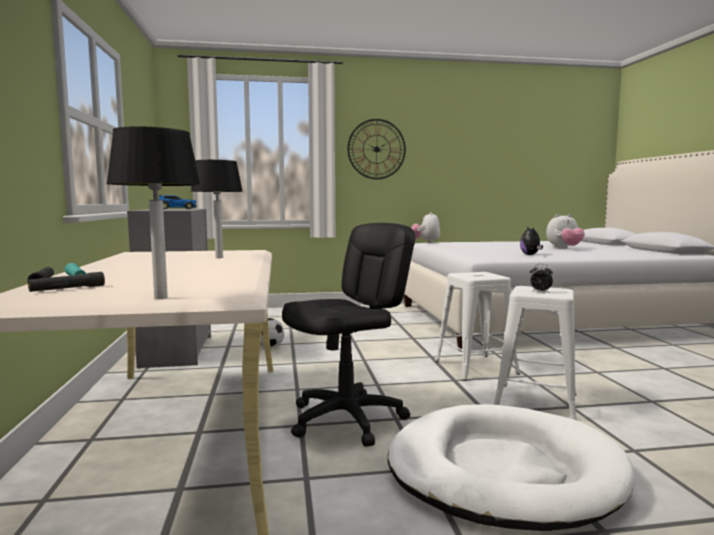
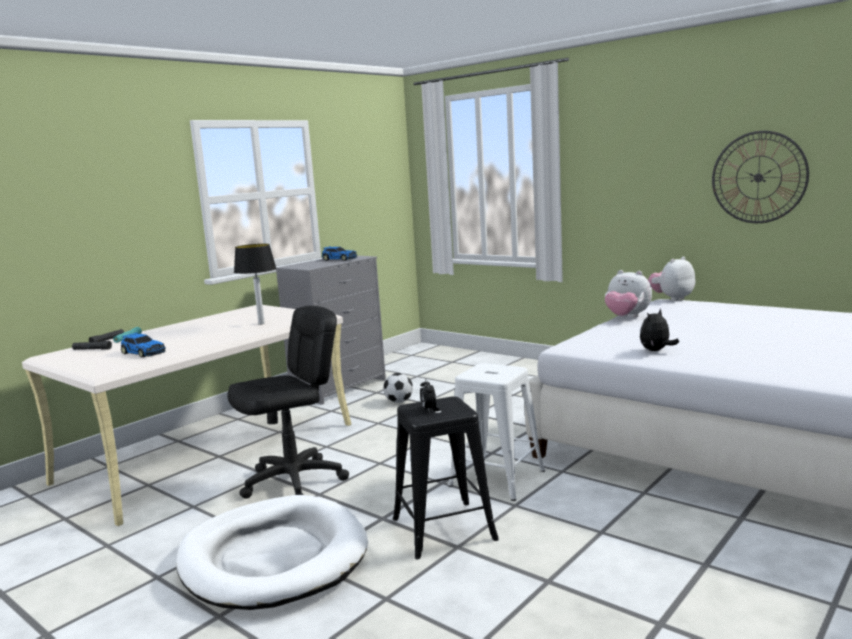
camera: 50 degrees right, 5 degrees up
table lamp [106,126,201,299] -> none
black office chair [282,223,415,447] -> black office chair turned 45 degrees counterclockwise [227,306,349,499]
wall clock [348,119,406,179] -> wall clock moved to [712,131,809,223]
white stool [494,286,577,420] -> black stool [393,397,499,559]
plush toy [546,214,585,249] -> plush toy moved to [605,270,652,317]
none -> toy car [121,333,166,357]

